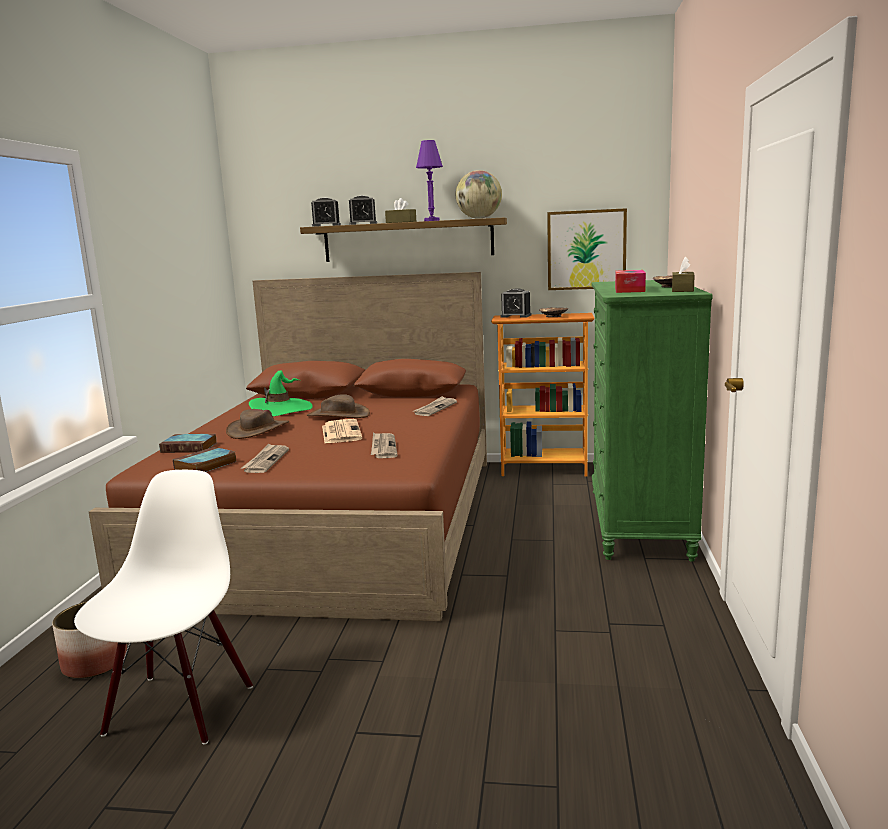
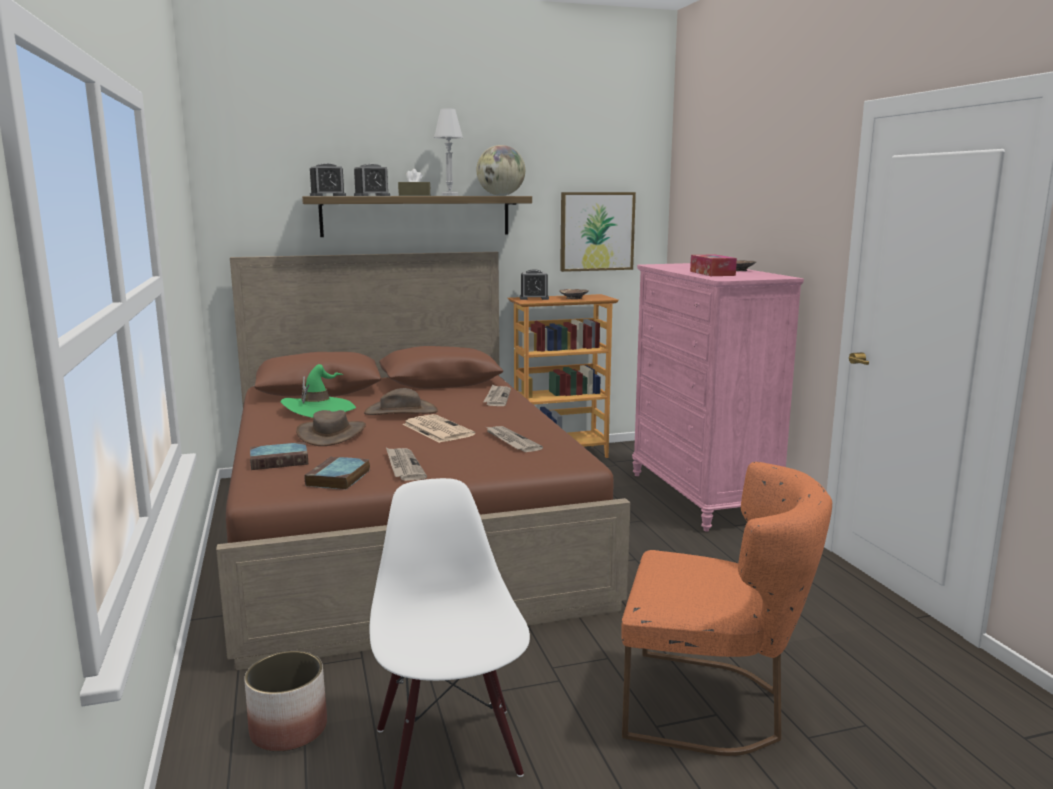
camera: 25 degrees left, 0 degrees up
purple table lamp [416,140,443,221] -> white table lamp [434,108,463,196]
green dresser [591,280,713,562] -> pink dresser [632,263,804,532]
brown tissue box [672,257,695,292] -> none
none -> orange chair [621,462,832,756]

